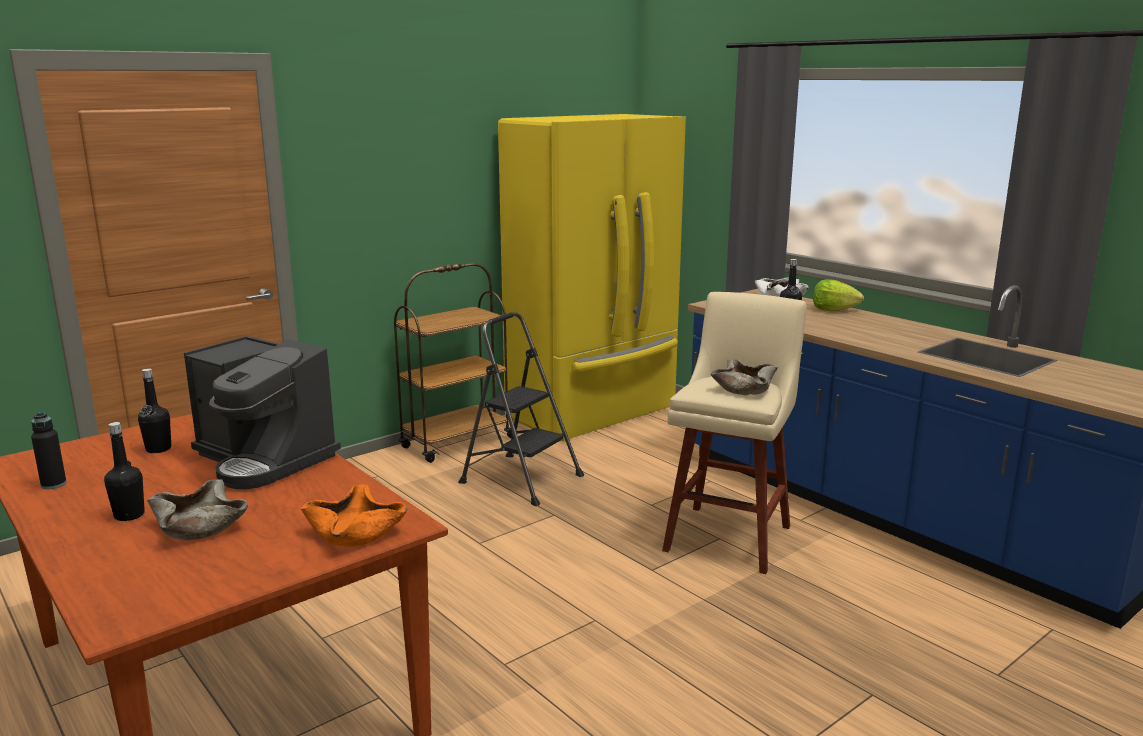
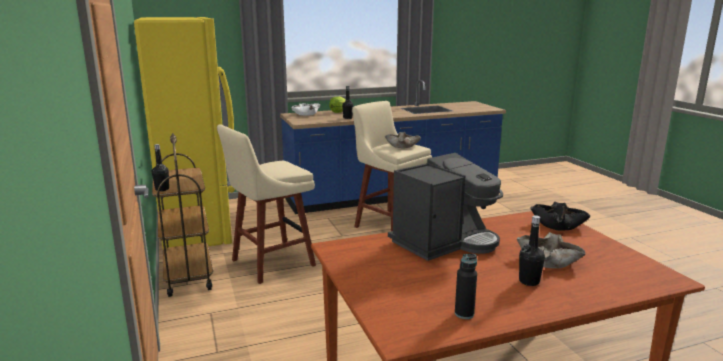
camera: 70 degrees left, 0 degrees up
black bottle [138,369,171,453] -> black bottle moved to [152,144,169,191]
orange bowl [301,484,407,547] -> black bowl [530,202,590,231]
black step ladder [458,312,584,506] -> beige stool [217,124,316,284]

